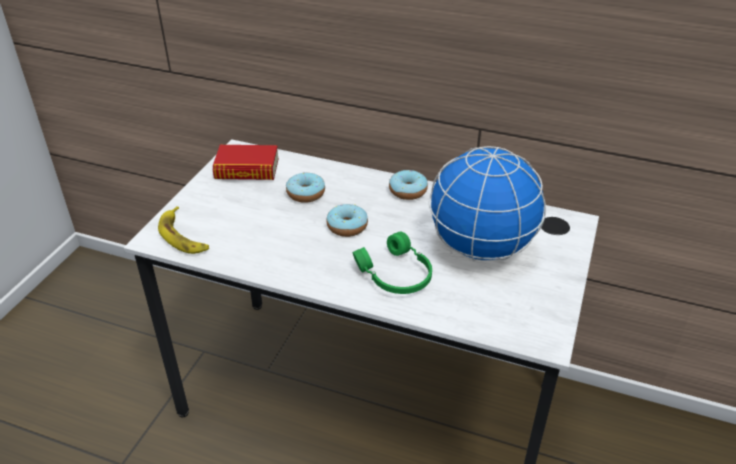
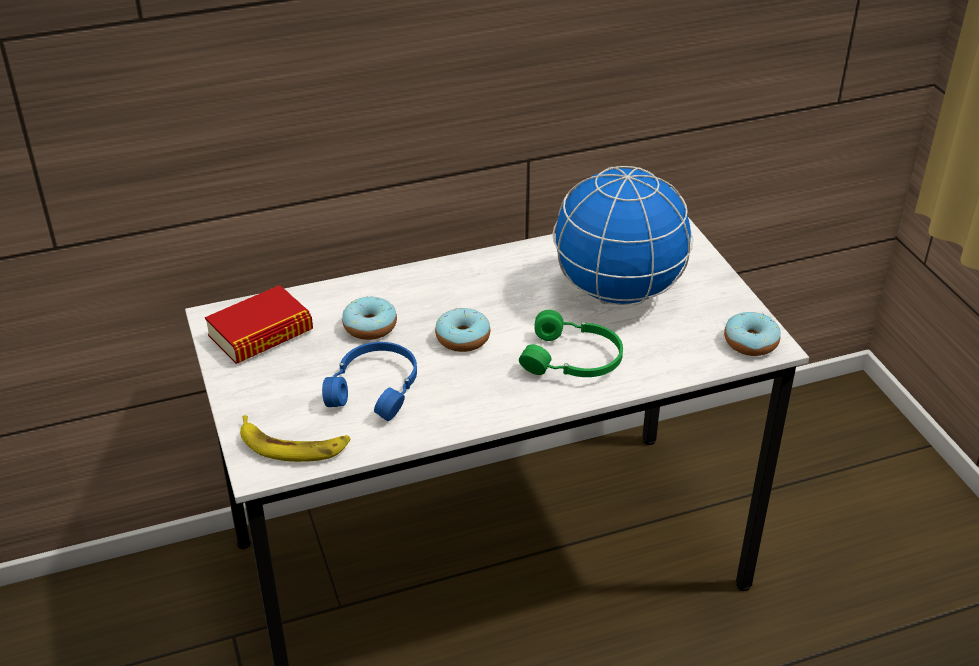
camera: 40 degrees left, 0 degrees up
donut [389,170,428,200] -> donut moved to [724,312,781,356]
none -> blue headphones [322,342,417,421]

